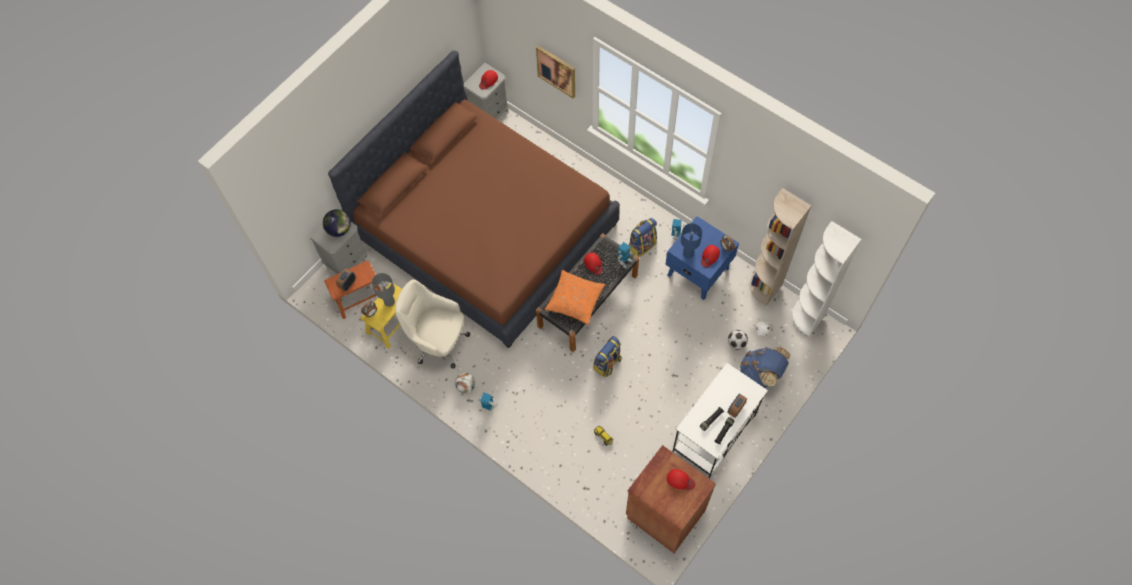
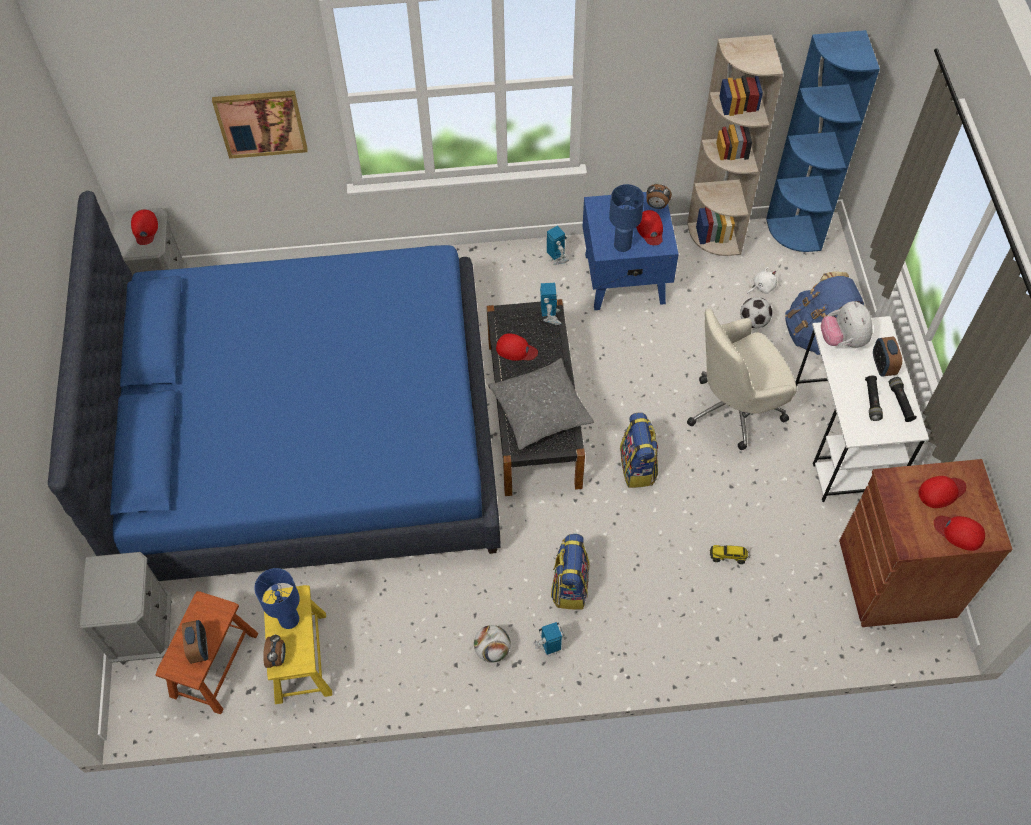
camera: 45 degrees left, 5 degrees down
globe [323,209,351,237] -> none
brown bed [328,51,620,348] -> blue bed [48,191,501,581]
grey table lamp [372,273,395,307] -> blue table lamp [254,568,300,629]
beige office chair [395,280,470,368] -> beige office chair moved to [687,308,797,450]
orange pillow [545,270,605,325] -> grey pillow [488,358,594,450]
backpack [629,218,657,257] -> backpack moved to [551,534,590,610]
white bookcase [792,221,861,337] -> blue bookcase [766,30,880,252]
none -> plush toy [821,301,872,348]
none -> red cap [934,516,985,551]

